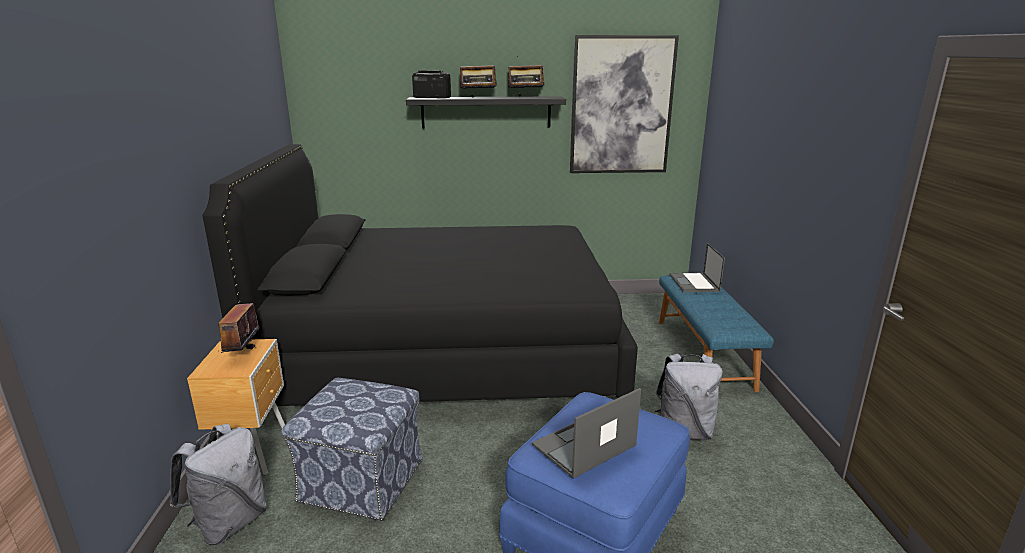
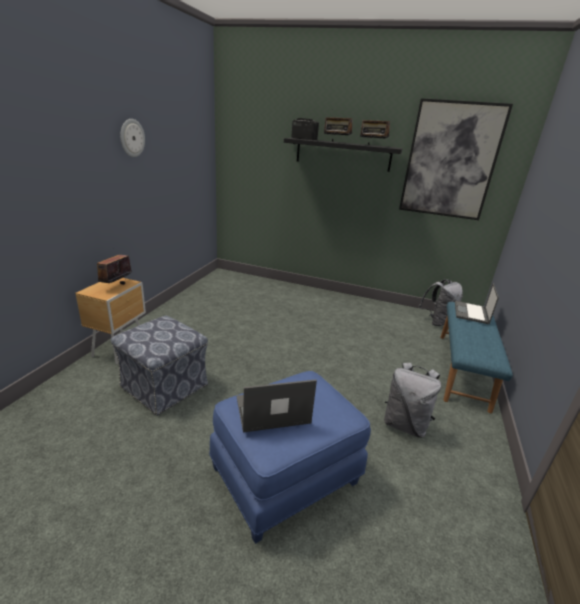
camera: 20 degrees right, 5 degrees up
grey backpack [170,423,267,546] -> grey backpack moved to [419,279,463,326]
black bed [203,144,638,406] -> none
none -> wall clock [120,119,145,157]

